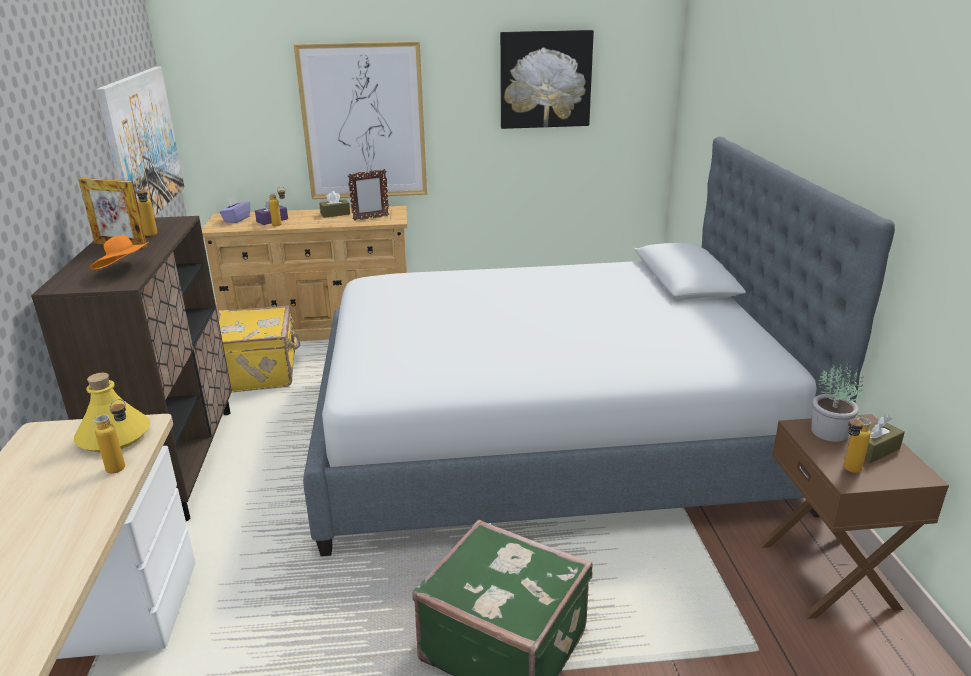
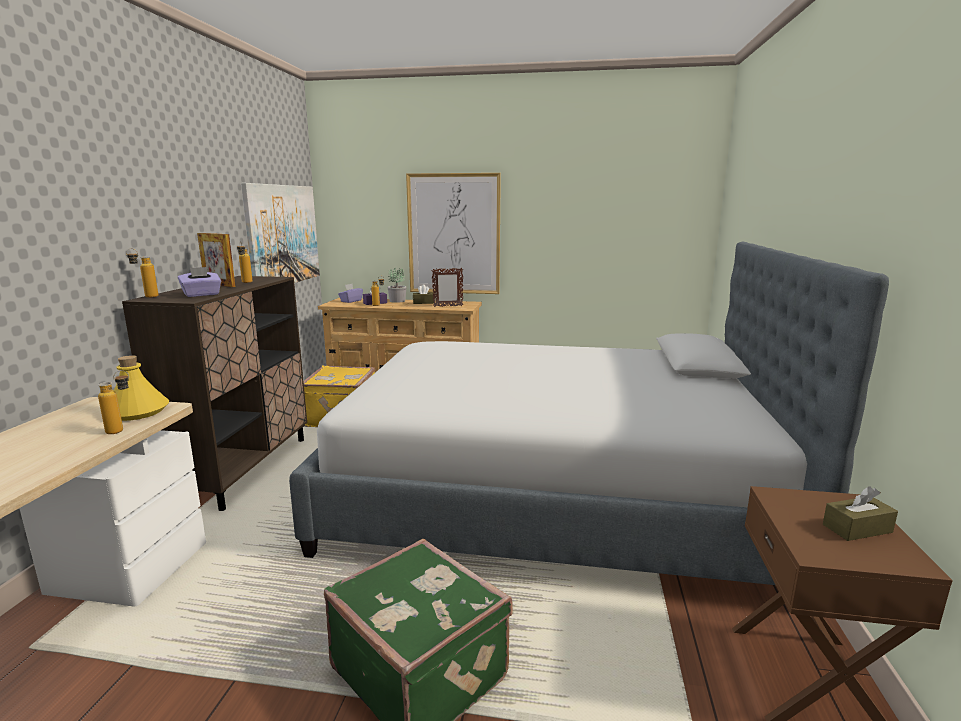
camera: 15 degrees right, 10 degrees down
orange hat [90,235,148,270] -> purple tissue box [178,267,221,297]
picture [500,30,594,129] -> none
potted plant [811,362,864,442] -> potted plant moved to [387,268,407,303]
bottle [844,415,871,473] -> bottle moved to [126,248,158,298]

